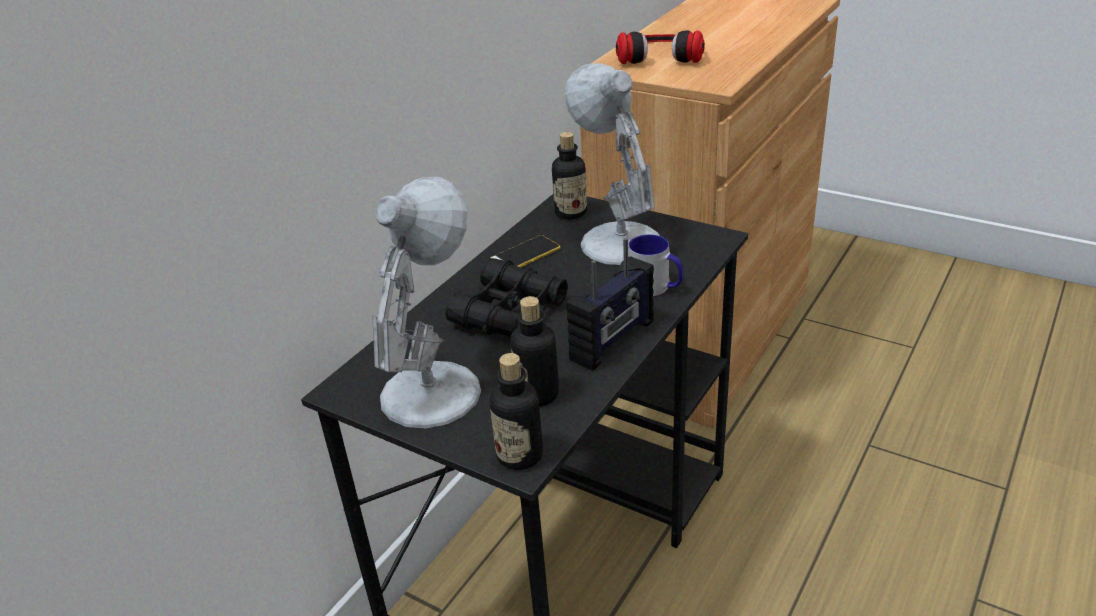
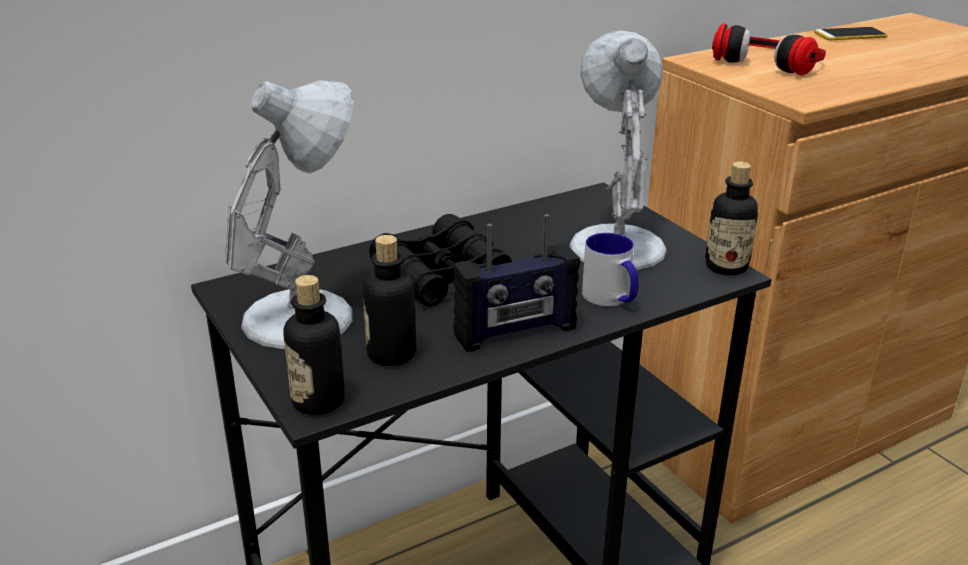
camera: 25 degrees right, 5 degrees down
phone [491,235,561,267] -> phone moved to [814,27,888,40]
bottle [552,132,587,220] -> bottle moved to [705,161,758,275]

